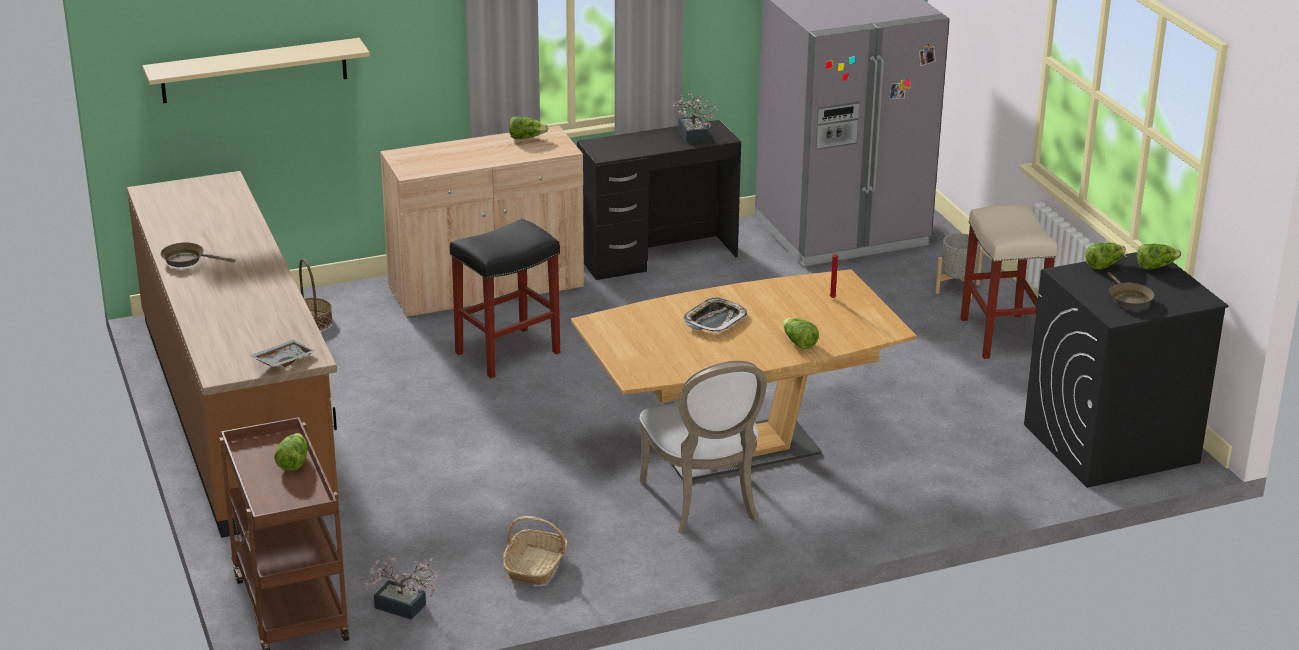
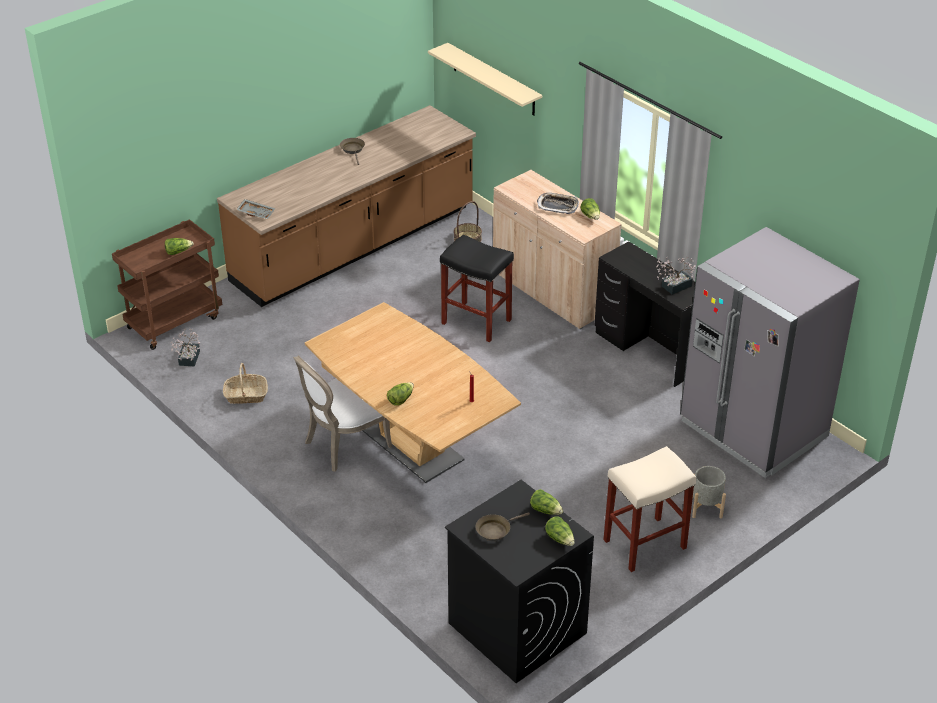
camera: 70 degrees right, 10 degrees up
tray [684,297,747,333] -> tray moved to [537,193,579,214]

